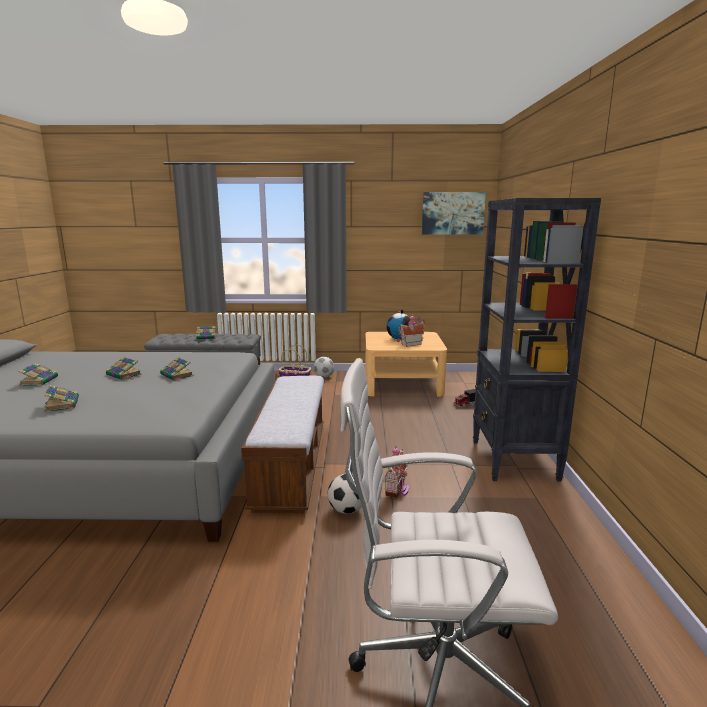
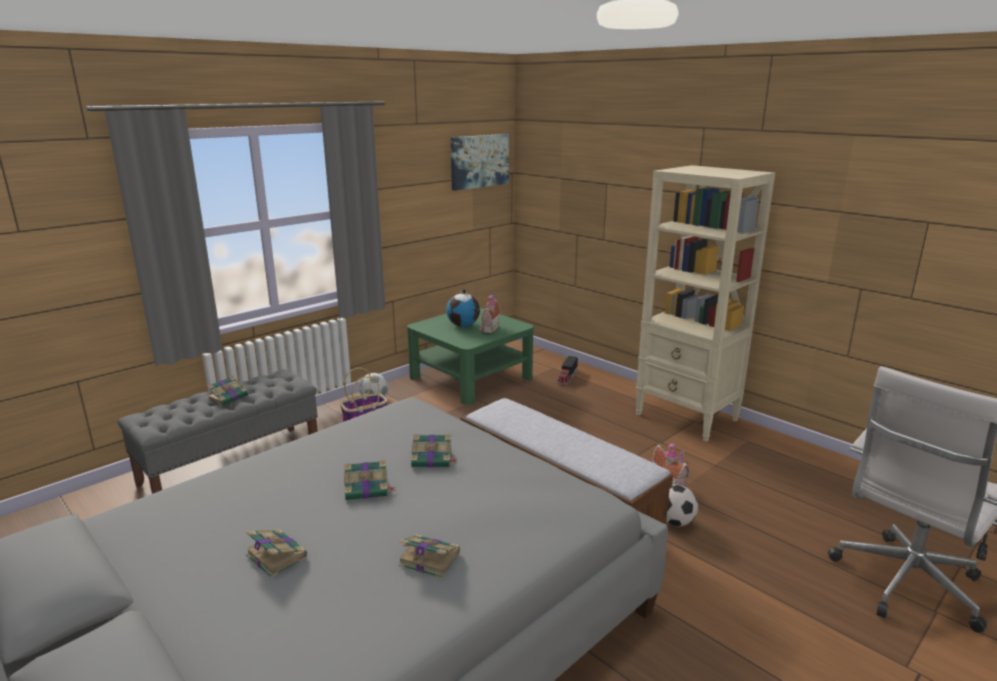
camera: 45 degrees left, 5 degrees up
beige coffee table [365,332,447,397] -> green coffee table [407,308,534,405]
black bookcase [473,198,601,482] -> beige bookcase [635,165,775,442]

